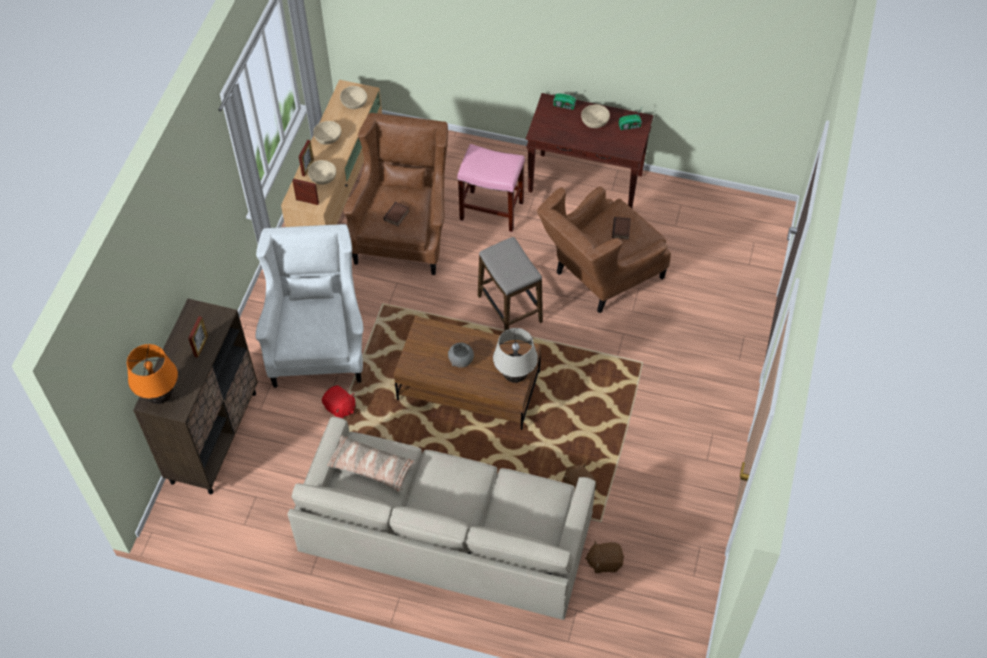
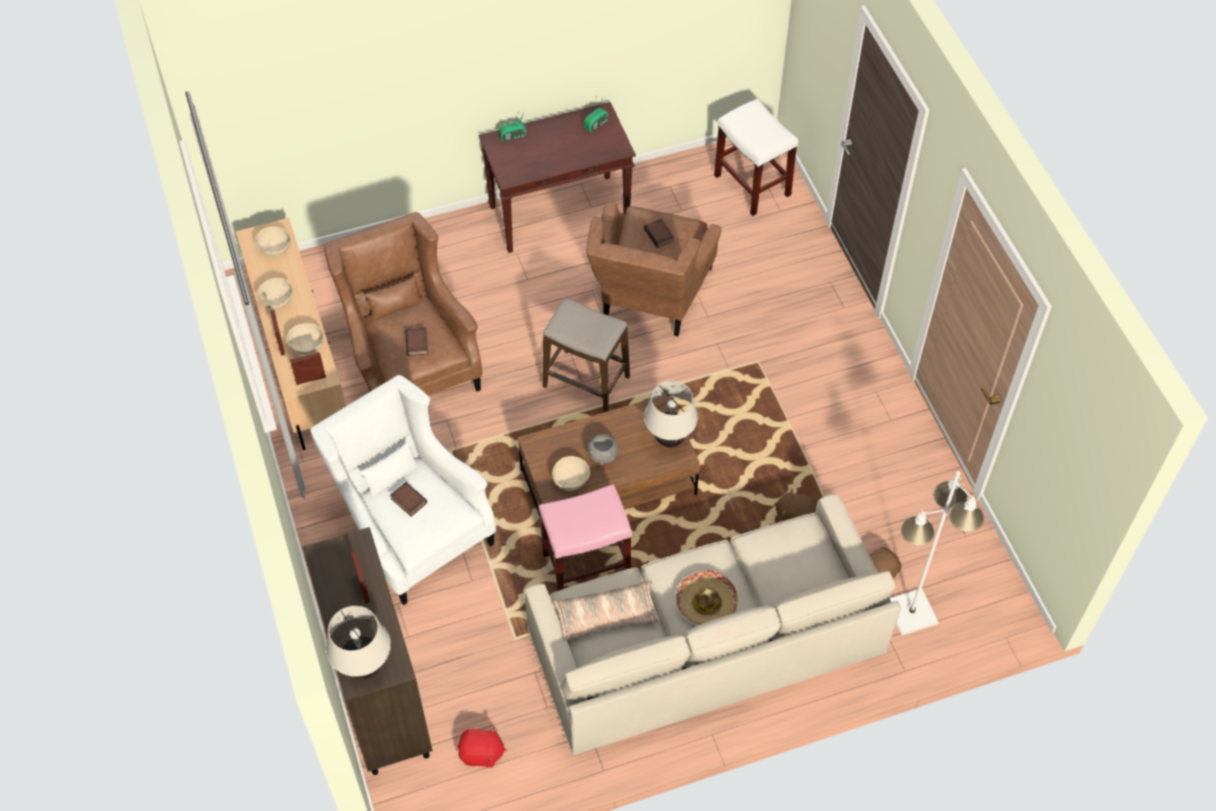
camera: 35 degrees left, 0 degrees up
orange table lamp [127,344,178,404] -> beige table lamp [326,606,391,679]
red plush toy [322,385,355,418] -> red plush toy moved to [458,727,506,768]
pink stool [457,144,525,232] -> pink stool moved to [539,484,632,591]
beige bowl [581,104,610,128] -> beige bowl moved to [552,456,590,491]
none -> book [390,482,427,517]
none -> hat [676,570,738,625]
none -> white stool [714,99,798,216]
none -> white floor lamp [890,471,984,635]

